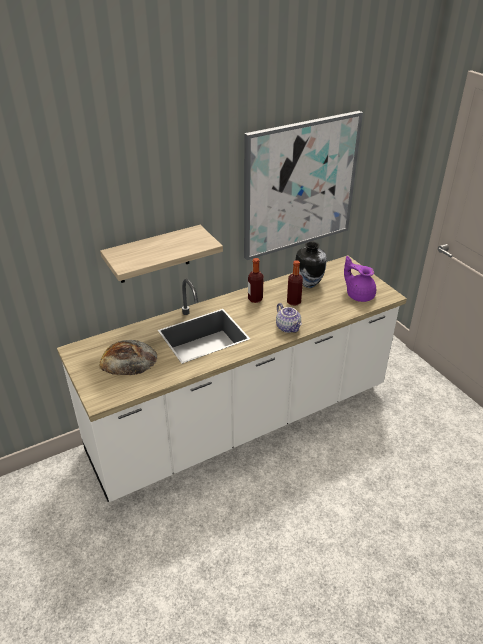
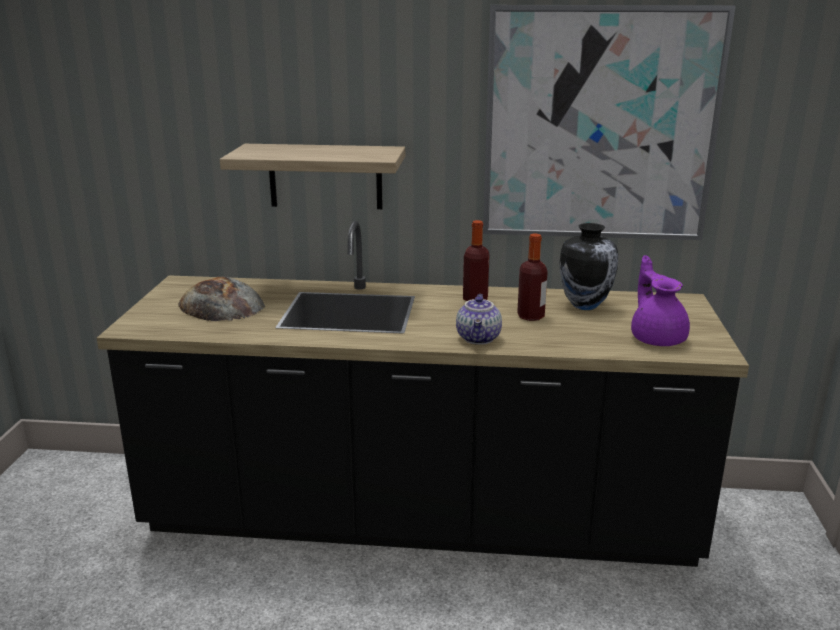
camera: 35 degrees right, 15 degrees down
white counter [57,255,407,502] -> black counter [97,221,749,567]

